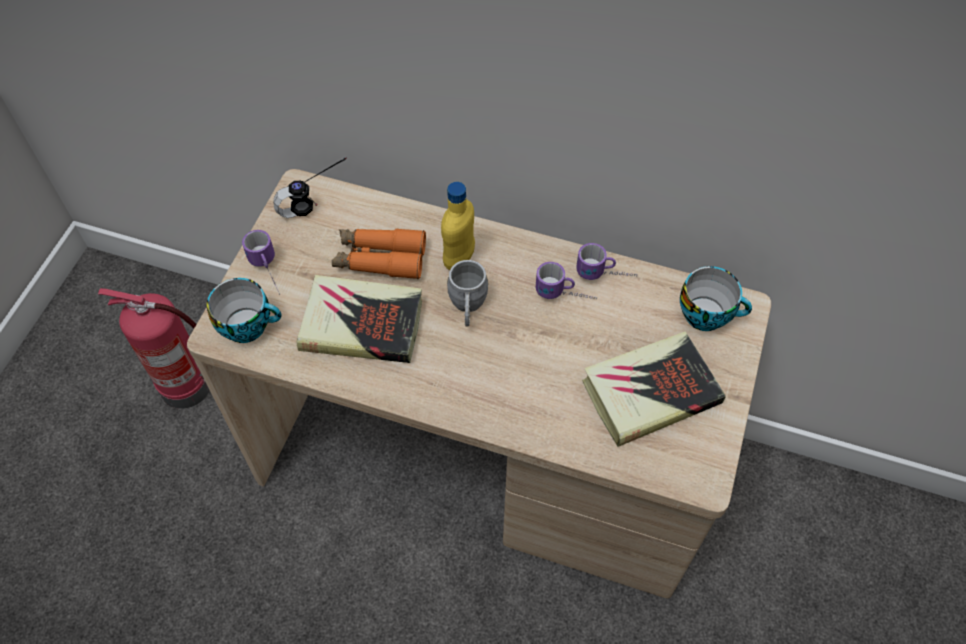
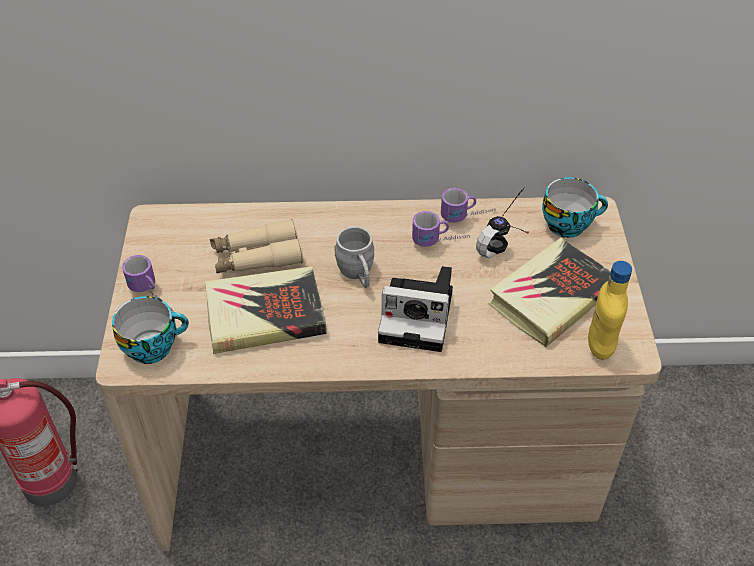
camera: 20 degrees left, 10 degrees down
headphones [274,157,347,218] -> headphones moved to [476,187,529,258]
orange binoculars [332,228,426,279] -> beige binoculars [210,219,304,273]
yellow bottle [441,182,475,270] -> yellow bottle moved to [588,261,632,360]
none -> camera [378,266,453,352]

